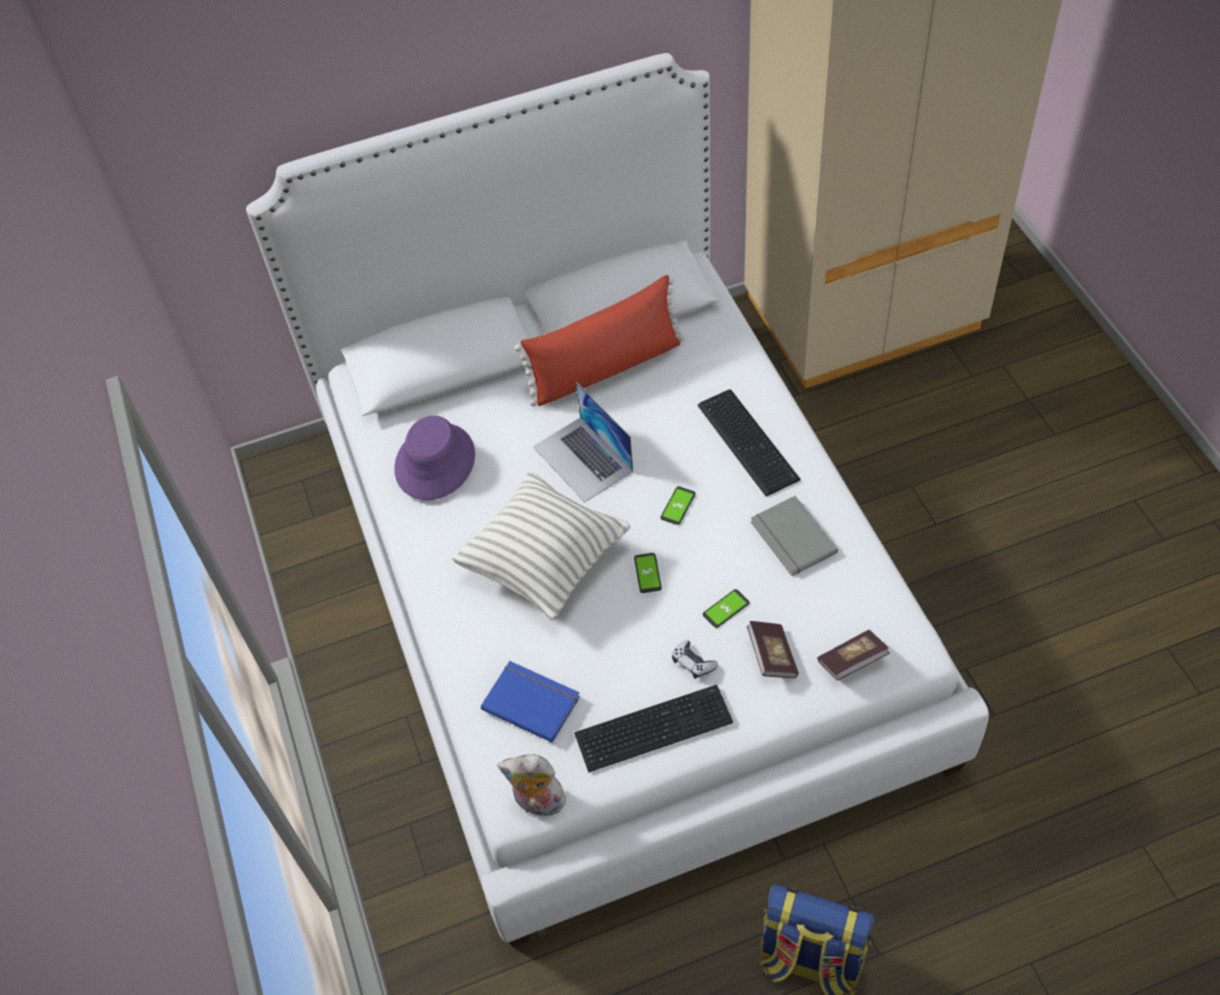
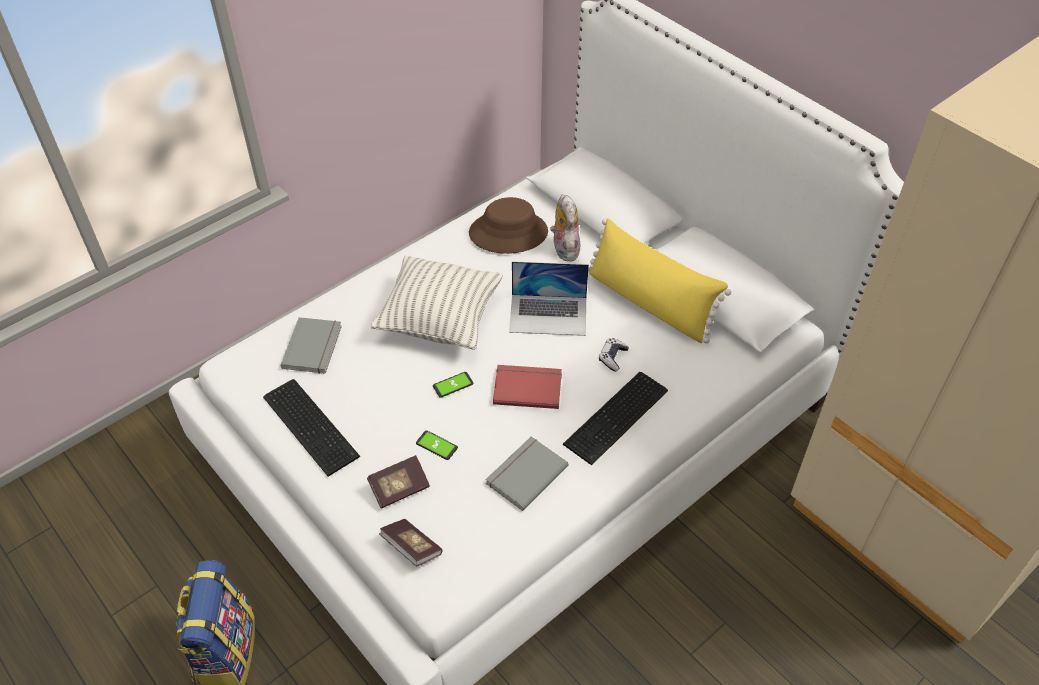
camera: 65 degrees right, 5 degrees down
purple hat [394,416,475,500] -> brown hat [469,197,548,254]
blue book [481,661,580,743] -> grey book [280,317,342,374]
plush toy [497,754,566,817] -> plush toy moved to [550,194,580,261]
red pillow [515,275,684,406] -> yellow pillow [588,218,731,343]
laptop [533,382,633,503] -> laptop turned 120 degrees counterclockwise [509,262,589,336]
phone [661,486,696,525] -> red book [493,365,562,409]
game controller [672,640,718,679] -> game controller moved to [599,338,629,371]

